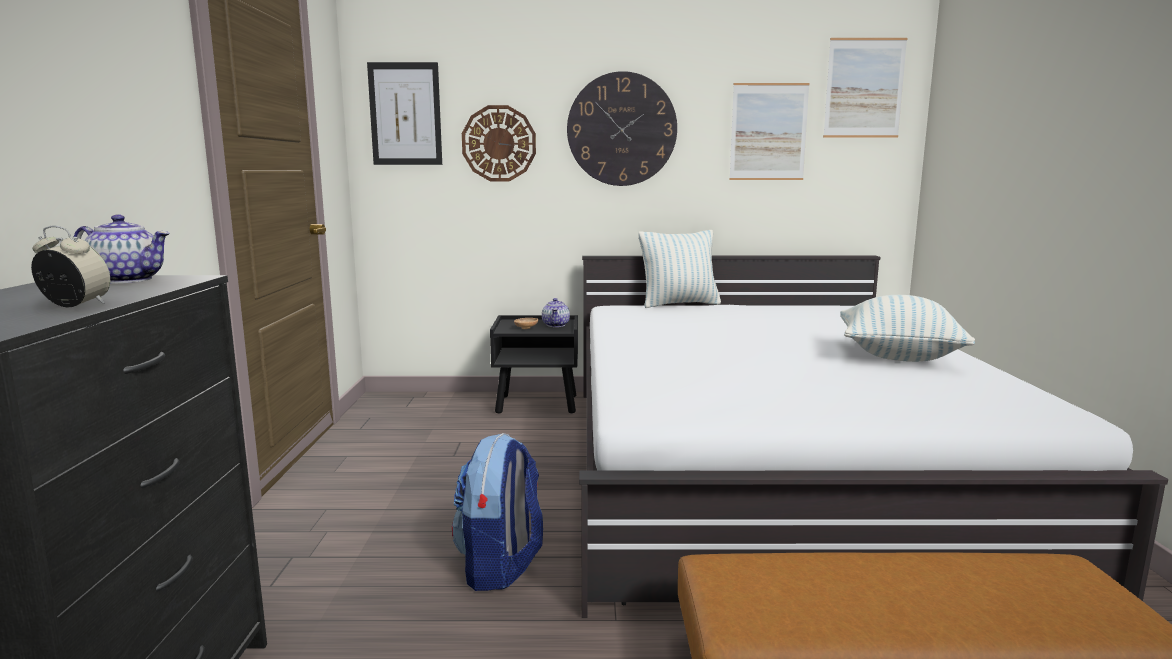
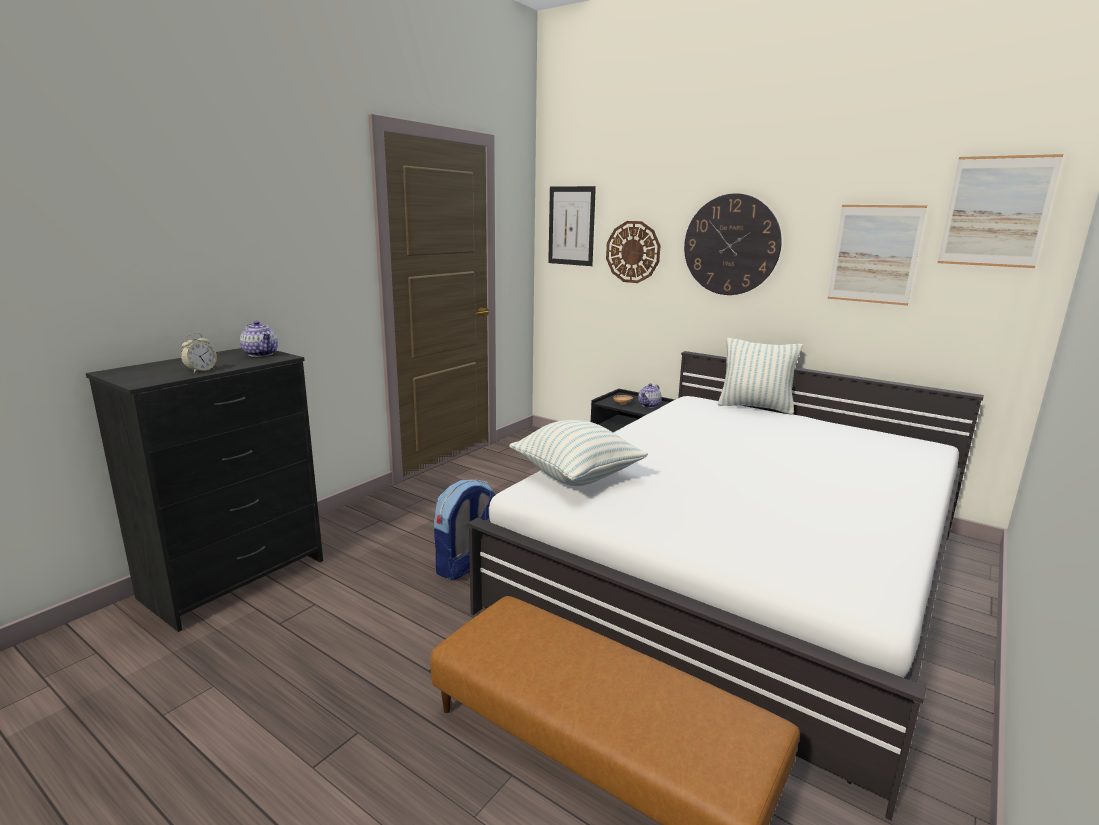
camera: 35 degrees right, 5 degrees up
alarm clock [31,226,110,308] -> alarm clock turned 75 degrees clockwise [181,333,217,373]
pillow [840,295,975,362] -> pillow moved to [509,420,648,486]

